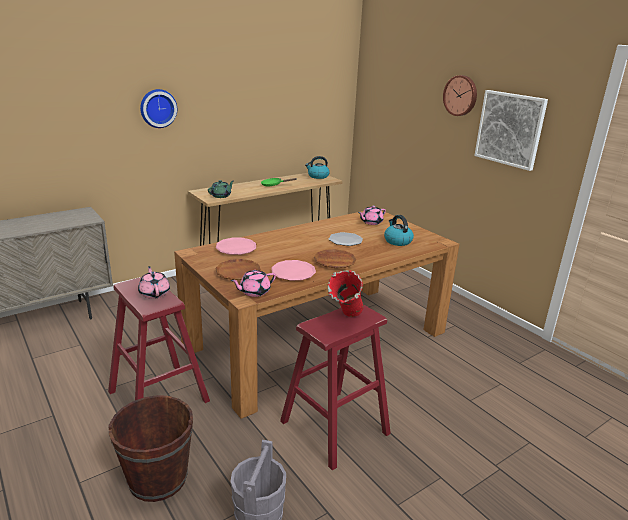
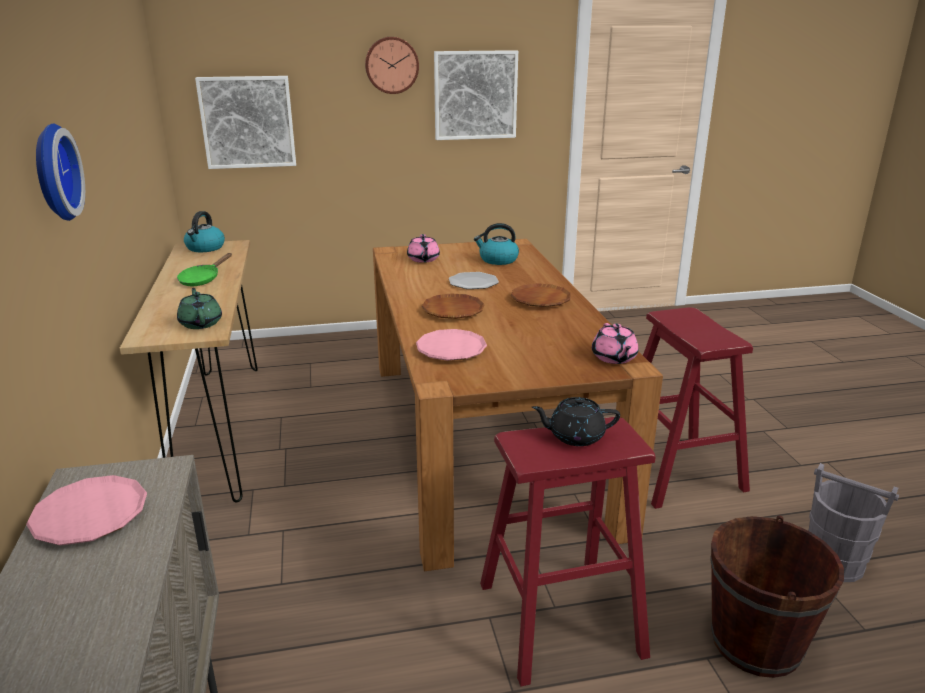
camera: 65 degrees left, 0 degrees up
pink teapot [138,266,170,299] -> black teapot [532,397,620,446]
brown plate [215,259,261,280] -> brown plate moved to [422,293,485,319]
pink plate [271,260,316,281] -> pink plate moved to [26,475,147,546]
red vase [328,270,364,317] -> none
none -> picture [195,76,296,169]

